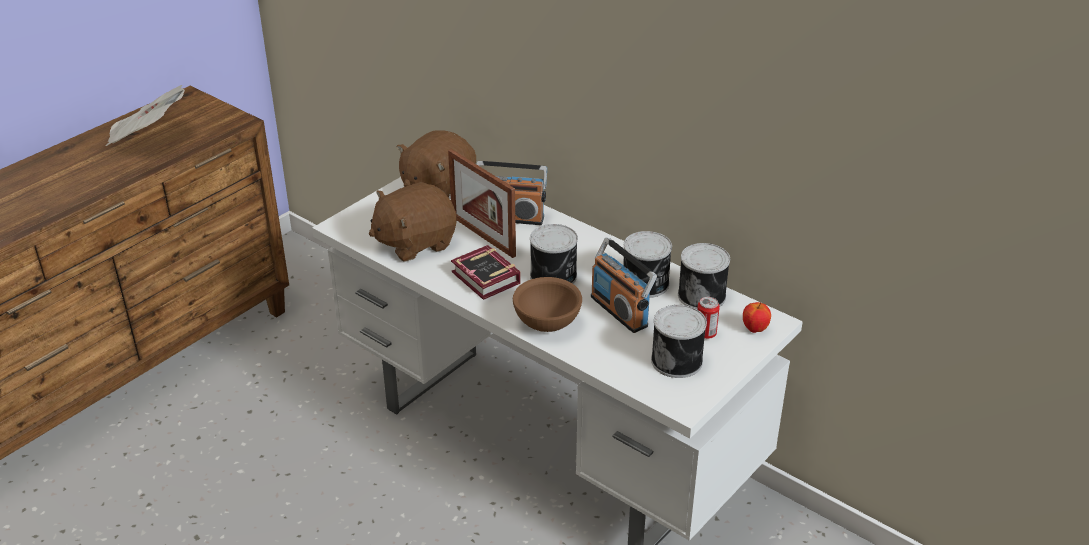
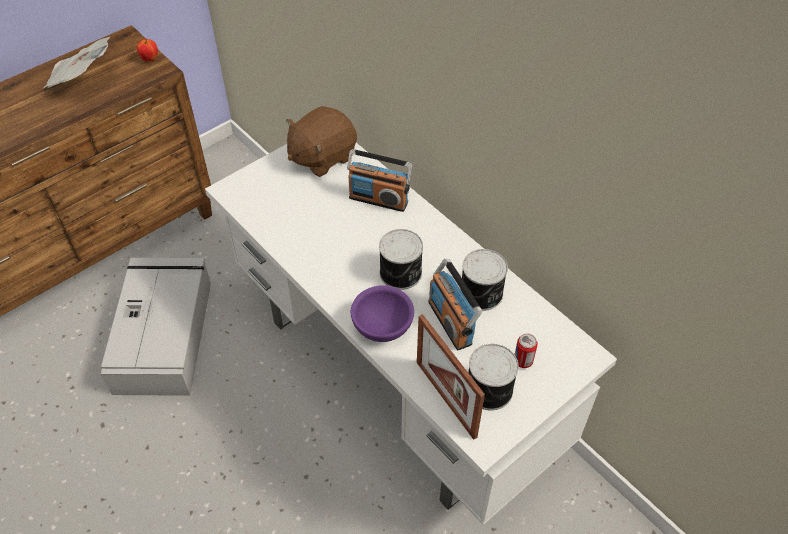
camera: 10 degrees right, 15 degrees up
brown plush toy [369,182,457,262] -> none
picture frame [448,149,516,258] -> picture frame moved to [417,314,485,440]
book [451,245,521,300] -> none
brown bowl [513,277,582,332] -> purple bowl [351,285,414,342]
can [678,243,730,309] -> none
apple [743,302,771,333] -> apple moved to [137,39,158,62]
none -> grey storage box [101,258,211,396]

